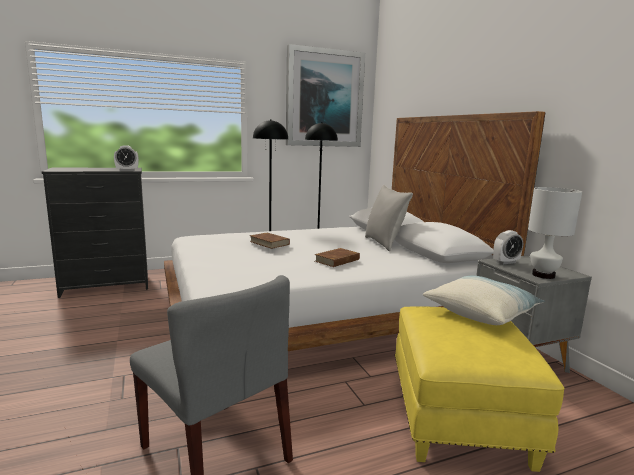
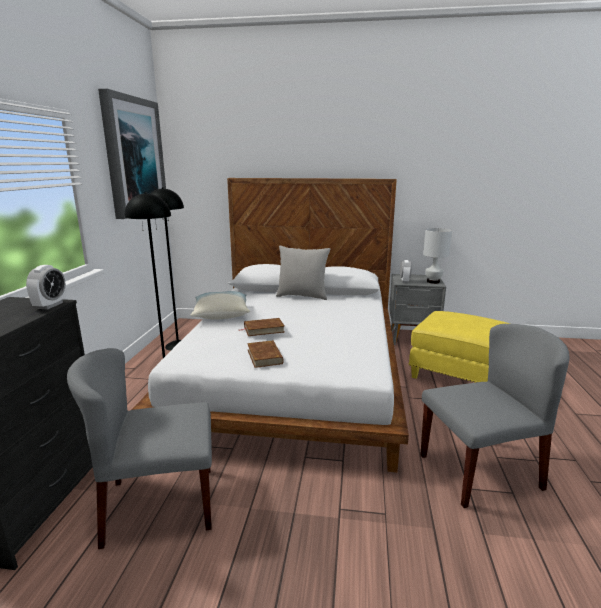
camera: 60 degrees left, 5 degrees up
brown book [315,248,360,267] -> brown book moved to [247,340,283,368]
pillow [423,275,545,325] -> pillow moved to [190,291,250,320]
none -> grey chair [67,348,212,549]

